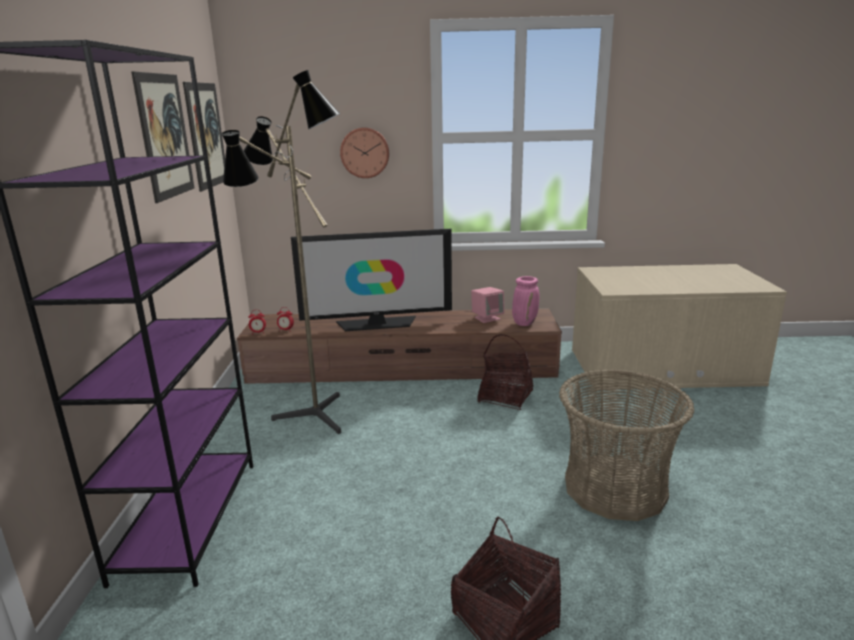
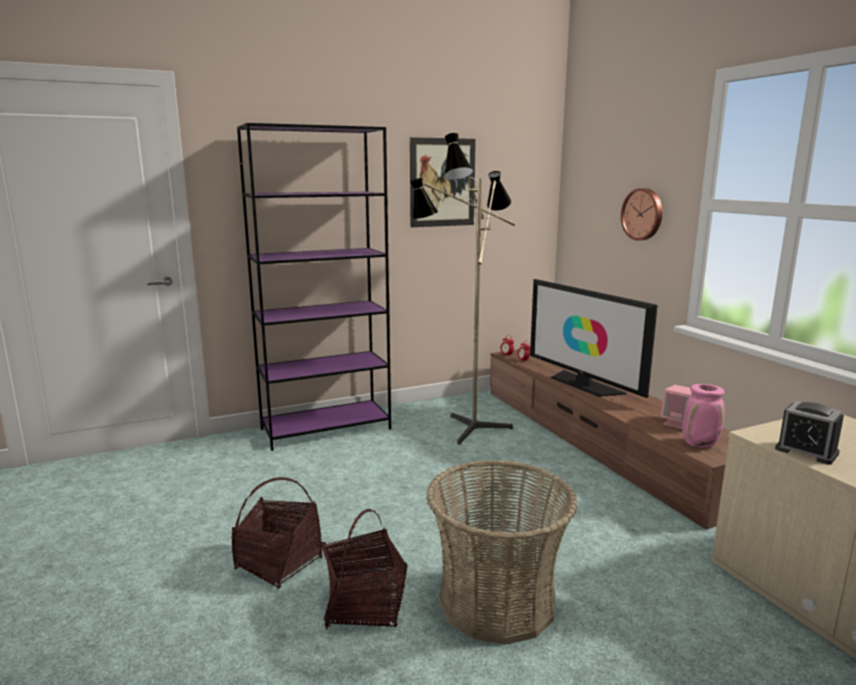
camera: 65 degrees right, 5 degrees down
picture [183,82,225,192] -> none
basket [477,334,534,410] -> basket moved to [321,509,407,629]
none -> alarm clock [775,401,844,465]

